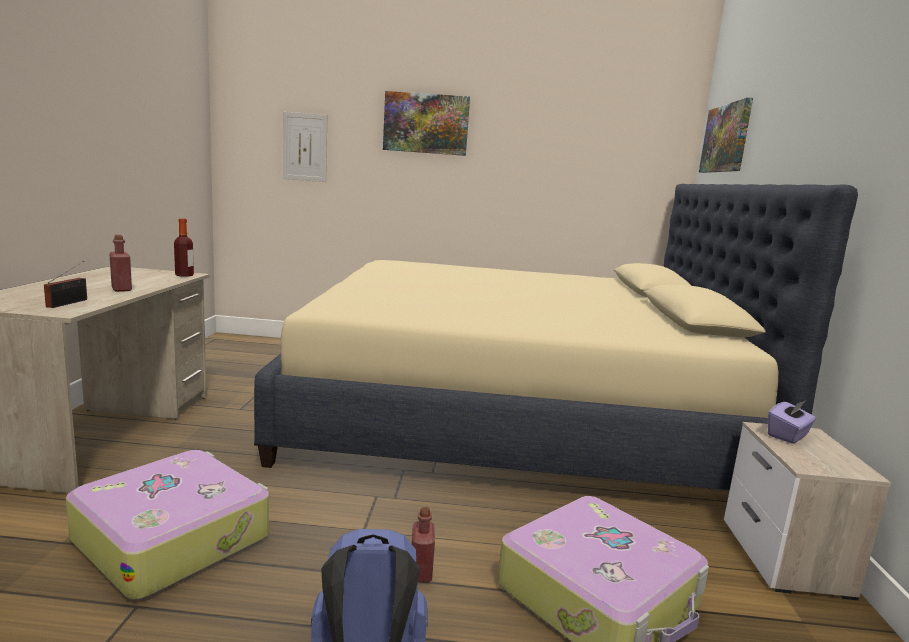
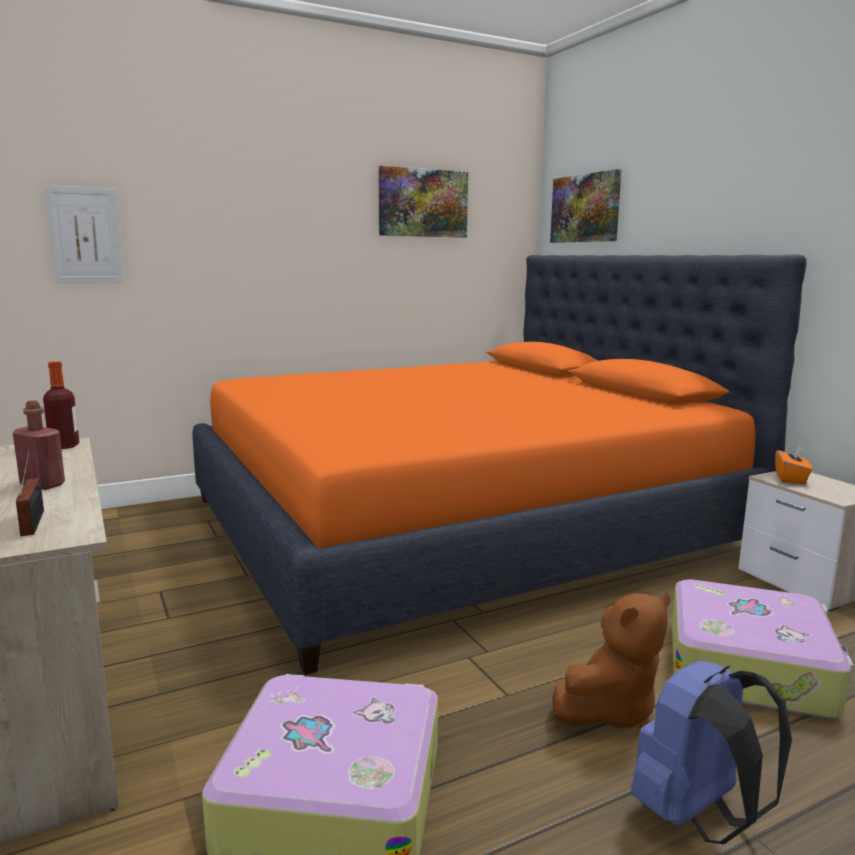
camera: 30 degrees left, 0 degrees up
beige bed [254,184,858,490] -> orange bed [192,255,807,675]
picture [383,91,470,156] -> picture moved to [379,166,468,238]
red bottle [412,507,435,583] -> brown plush toy [552,593,670,729]
purple tissue box [767,400,816,444] -> orange tissue box [775,446,812,484]

